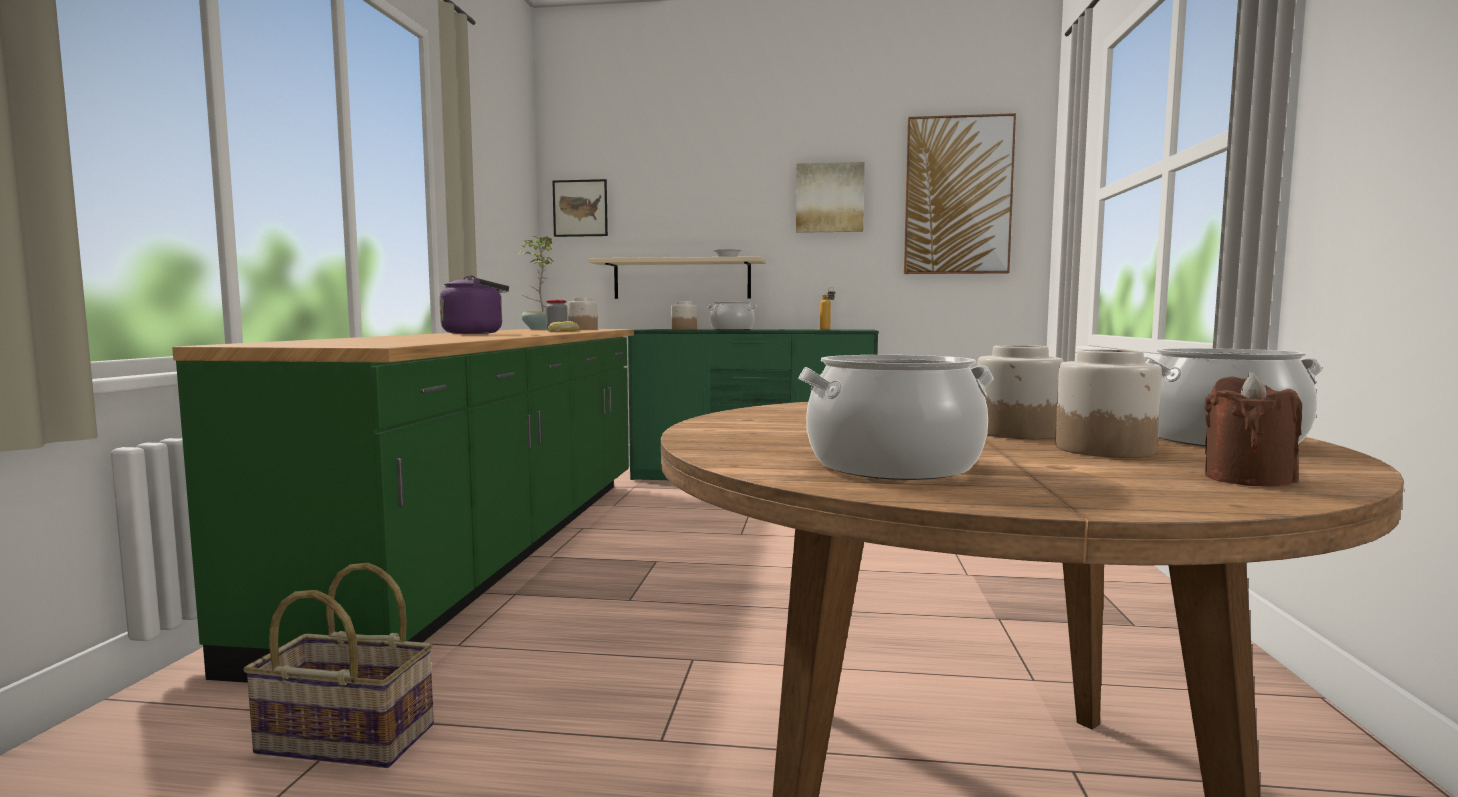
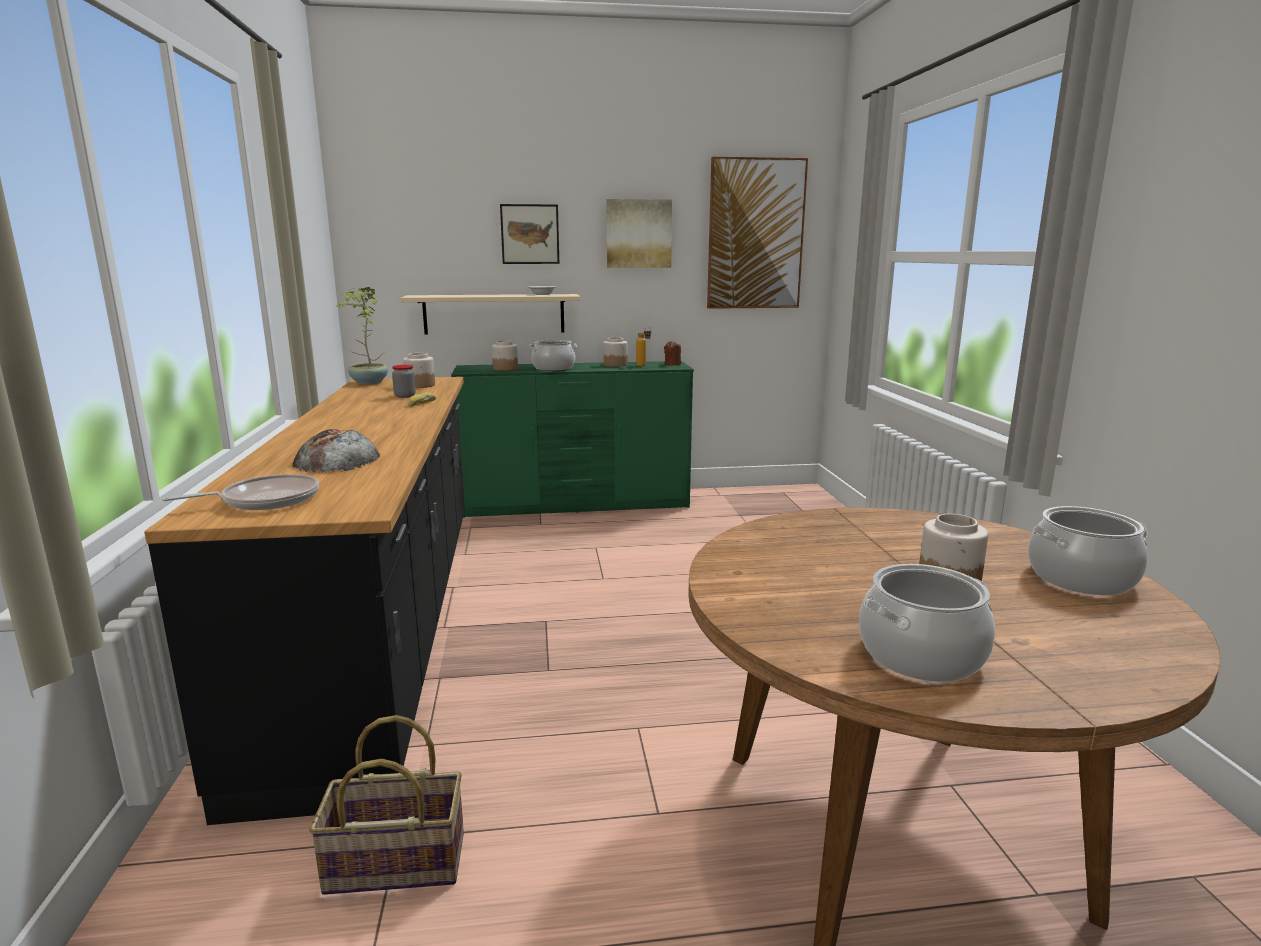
camera: 15 degrees left, 10 degrees up
green counter [172,329,634,683] -> black counter [144,377,465,825]
purple kettle [439,275,509,334] -> none
picture [552,179,608,237] -> picture moved to [500,204,559,264]
jar [1055,349,1162,458] -> jar moved to [603,337,628,367]
brown candle [1204,371,1302,486] -> brown candle moved to [664,341,681,365]
none -> frying pan [162,474,319,510]
none -> bread [292,429,380,473]

